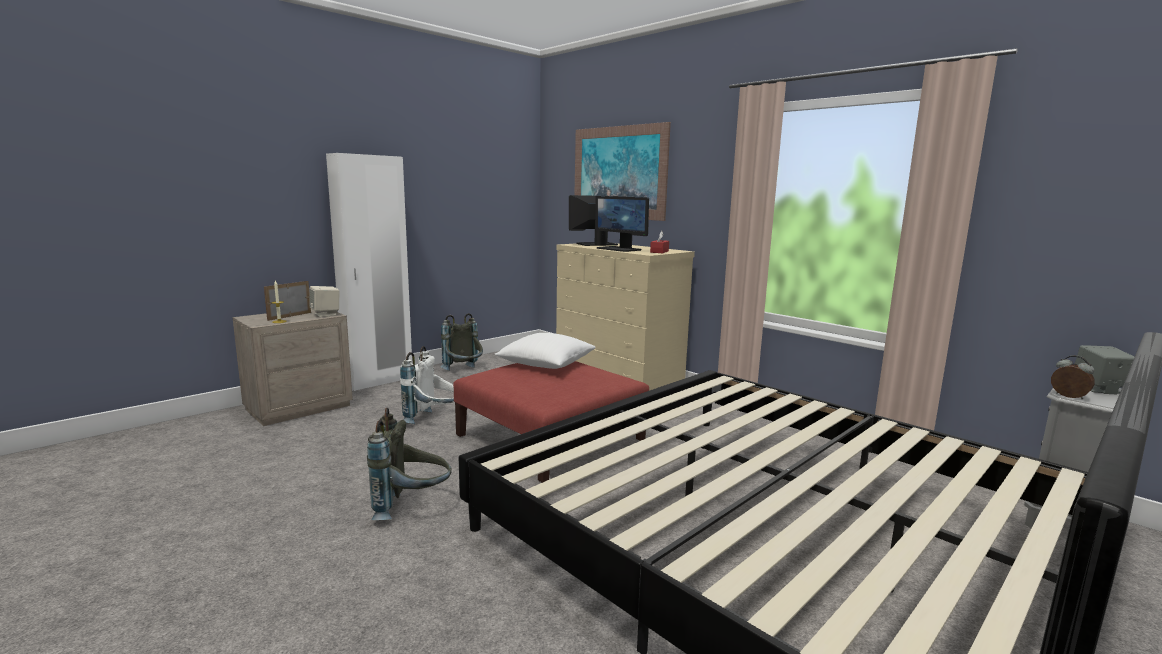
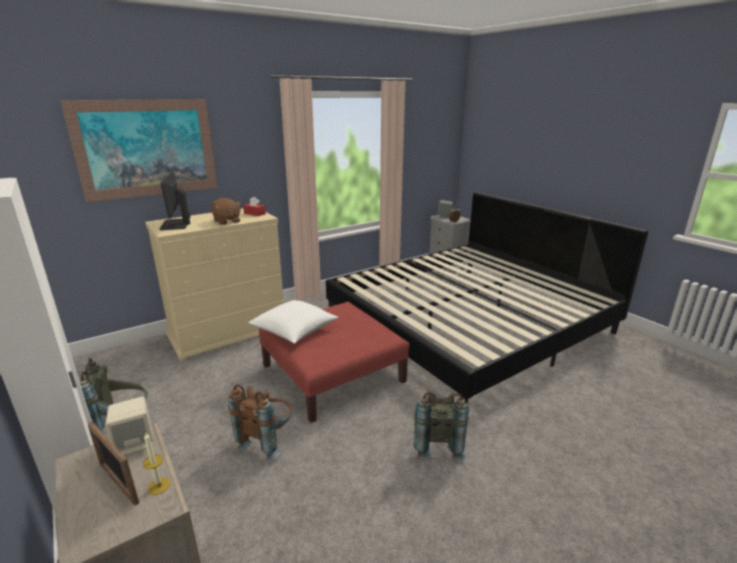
camera: 80 degrees left, 10 degrees up
white backpack [400,346,454,424] -> brown backpack [228,384,292,461]
monitor [595,196,649,252] -> brown plush toy [211,198,241,225]

